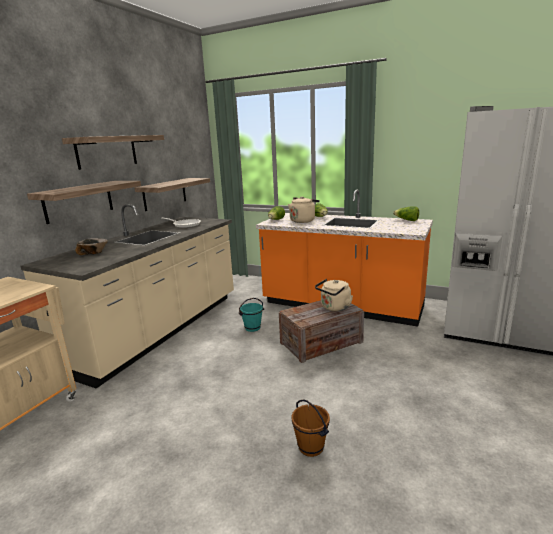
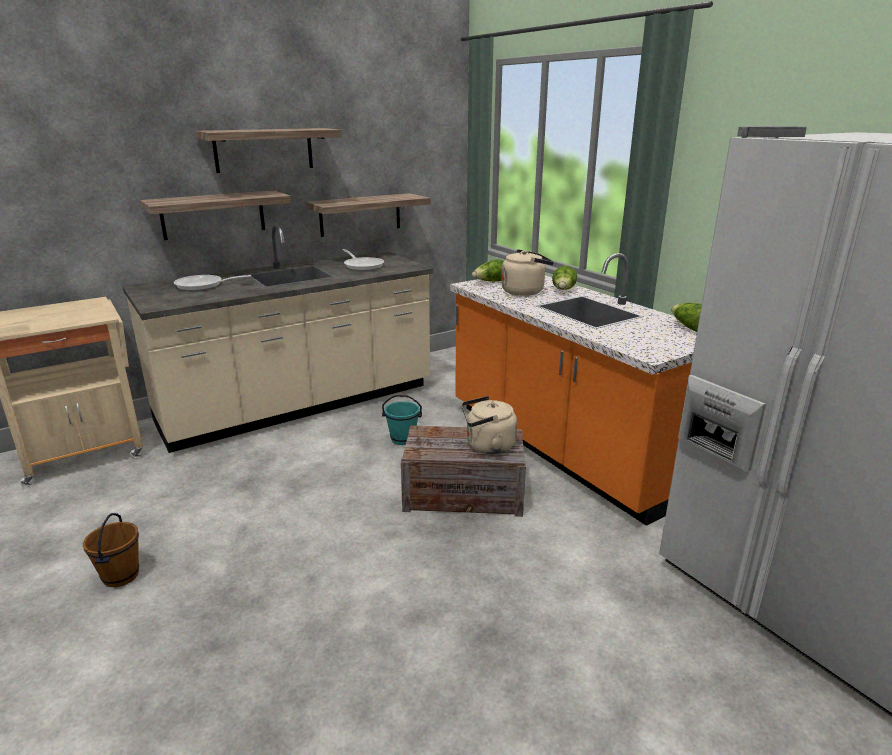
camera: 30 degrees right, 5 degrees up
bowl [75,238,108,255] -> frying pan [174,275,252,291]
brown bucket [291,400,330,457] -> brown bucket moved to [83,513,139,587]

